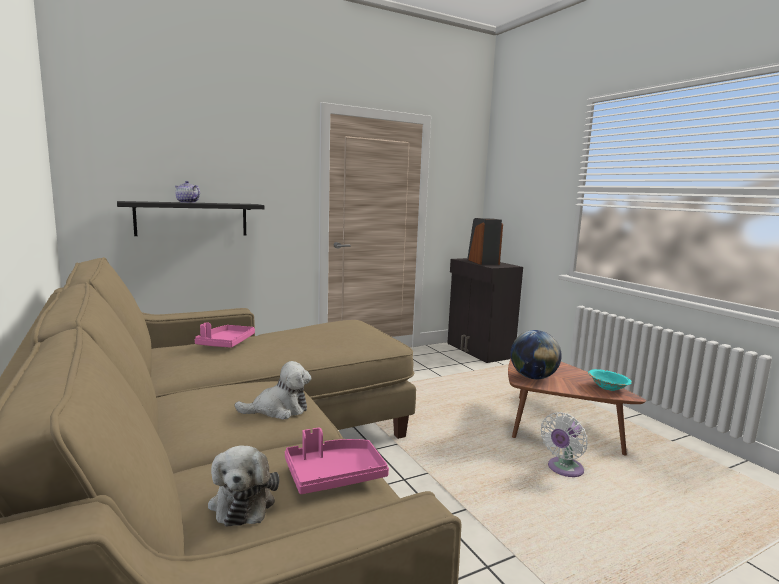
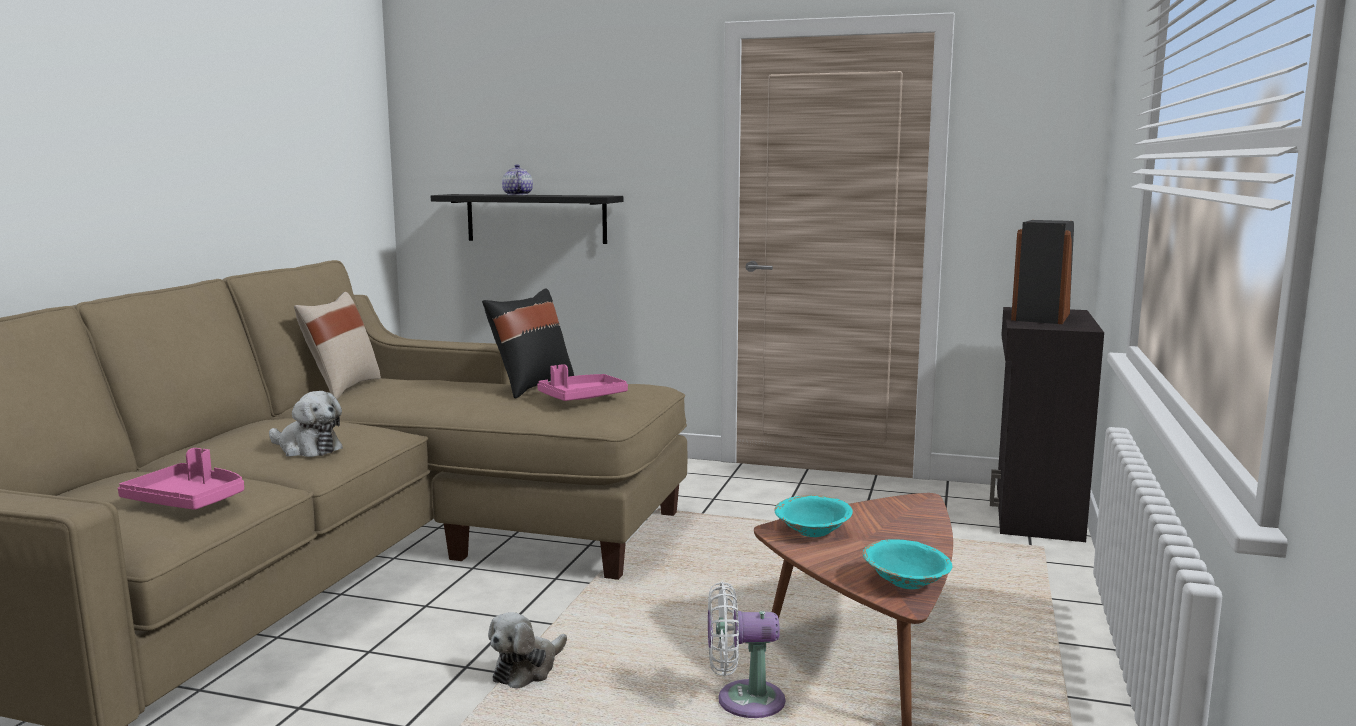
camera: 45 degrees right, 0 degrees up
pink tray [195,322,255,348] -> pink tray moved to [537,364,628,401]
plush toy [208,446,279,526] -> plush toy moved to [488,612,567,688]
globe [511,330,562,379] -> turquoise bowl [774,495,853,537]
none -> beige pillow [294,292,381,399]
none -> black pillow [482,288,574,399]

